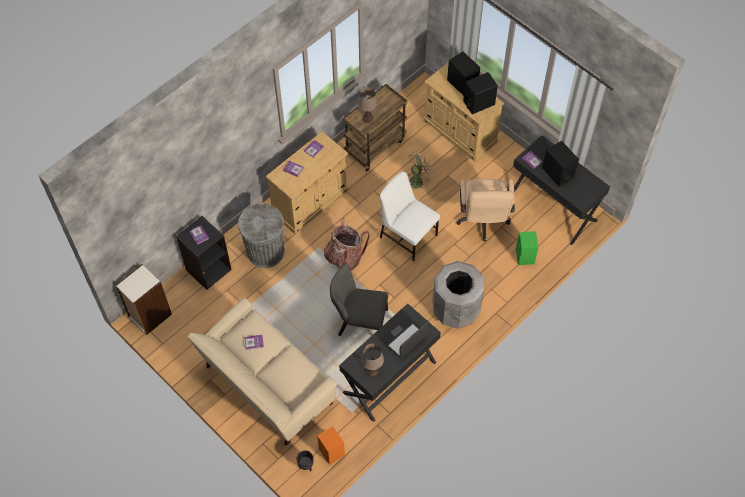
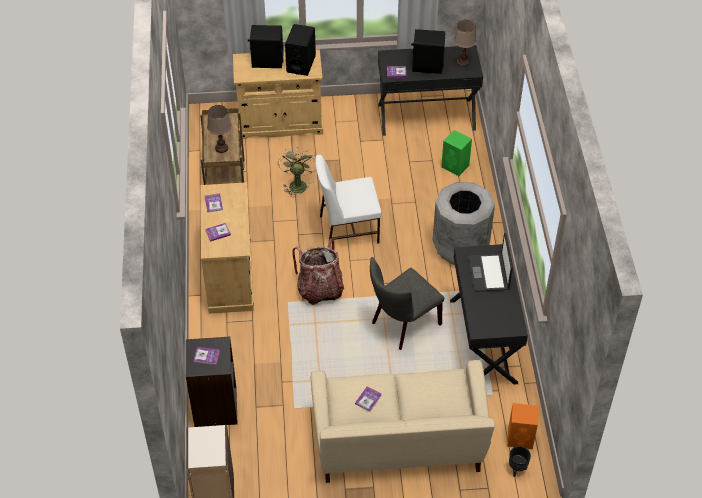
camera: 50 degrees left, 10 degrees down
grey trash can [238,203,285,268] -> none
brown table lamp [361,343,384,377] -> brown table lamp moved to [453,20,477,67]
beige office chair [456,179,515,241] -> none

